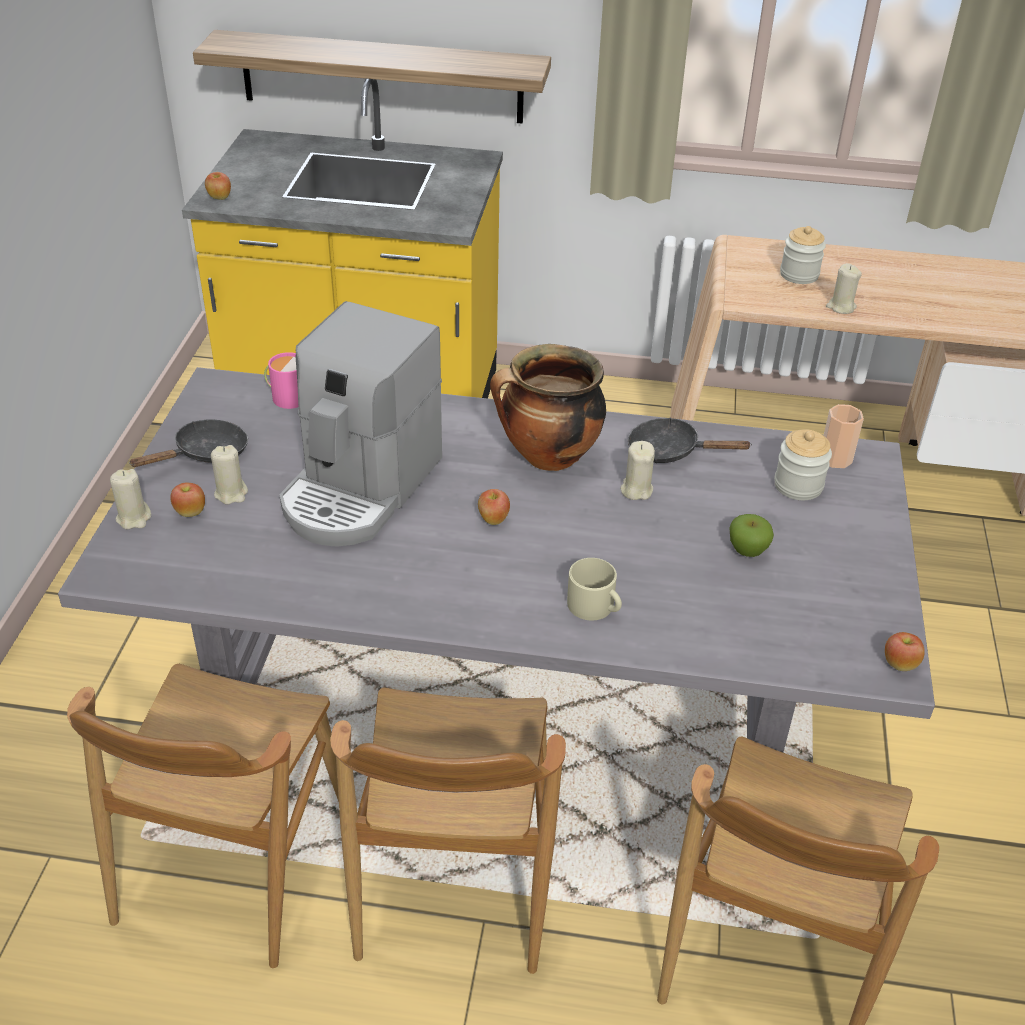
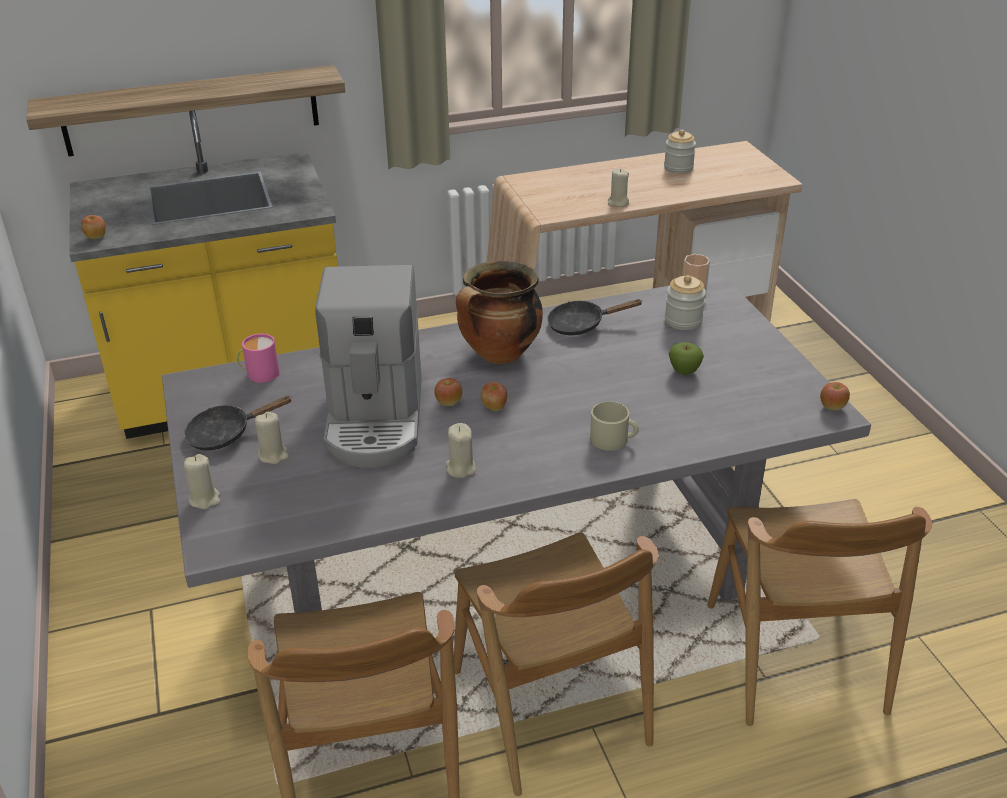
camera: 25 degrees left, 5 degrees down
black frying pan [129,420,248,467] -> black frying pan turned 135 degrees counterclockwise [184,396,292,451]
apple [170,483,205,517] -> apple moved to [434,378,462,406]
beige candle [620,441,655,500] -> beige candle moved to [445,423,476,478]
jar [780,226,826,284] -> jar moved to [664,130,696,174]

